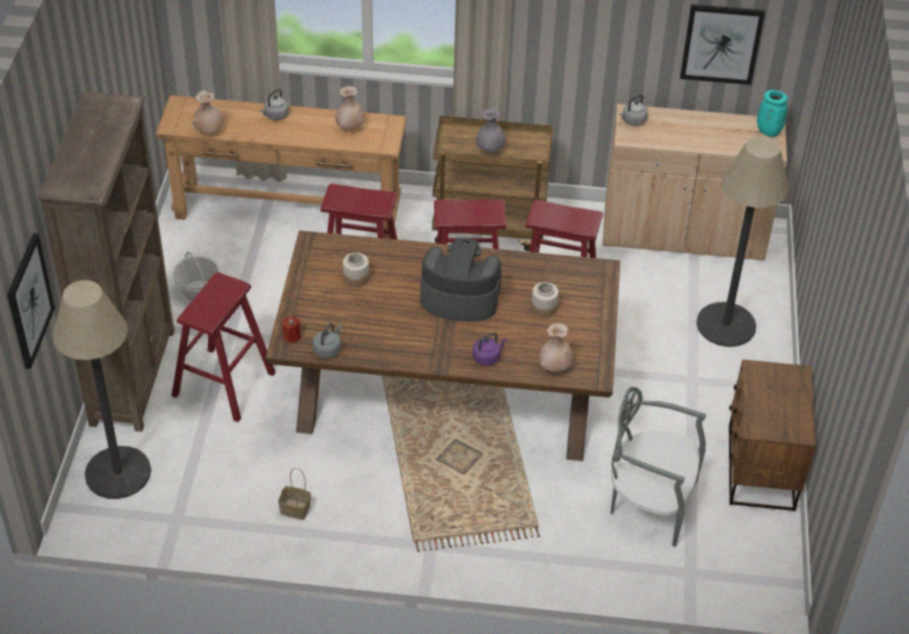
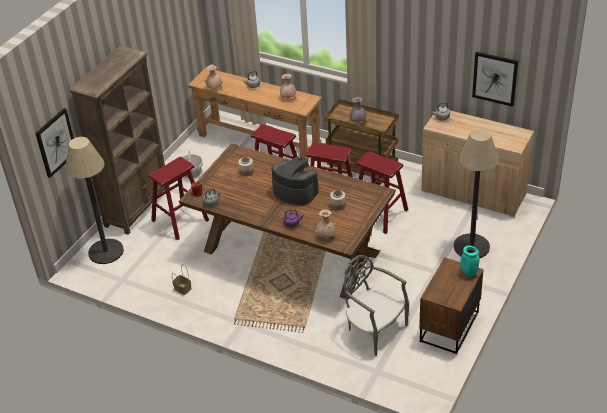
camera: 25 degrees right, 5 degrees down
turquoise vase [757,90,788,137] -> turquoise vase moved to [460,245,480,277]

